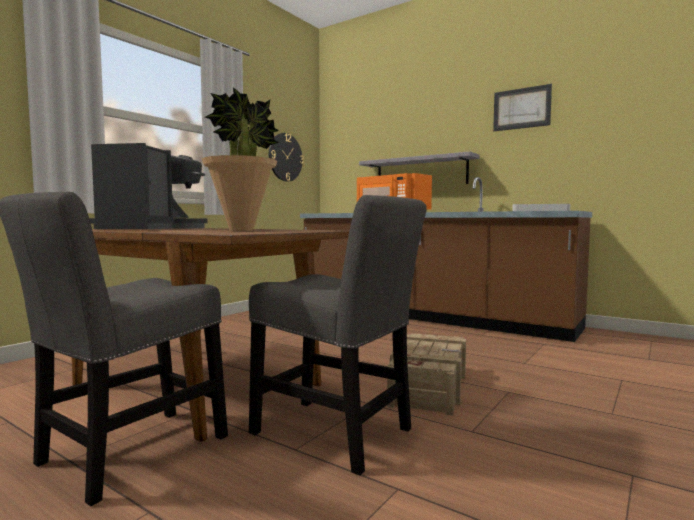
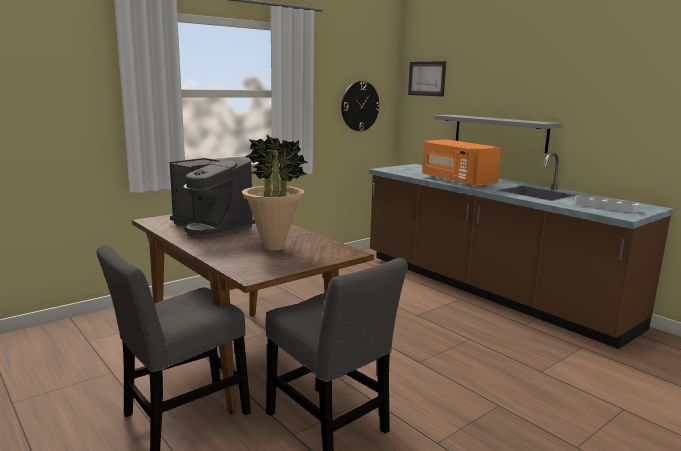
camera: 15 degrees right, 10 degrees up
coffee machine [89,143,208,229] -> coffee machine turned 105 degrees clockwise [170,158,255,239]
crate [387,333,466,416] -> none
picture [493,84,552,131] -> picture moved to [408,61,446,97]

